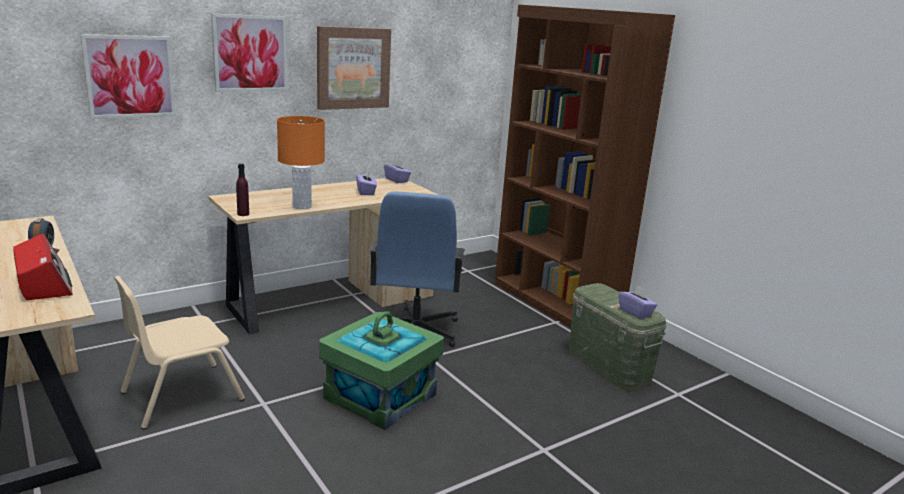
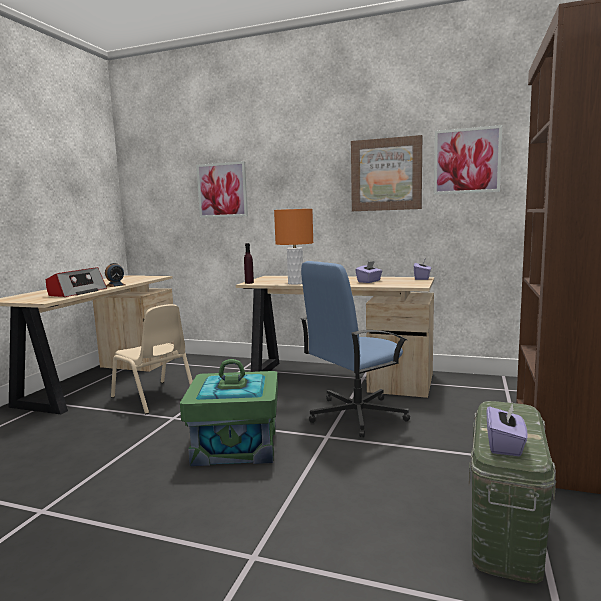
camera: 55 degrees right, 10 degrees down
beige chair [114,276,245,429] -> beige chair turned 150 degrees counterclockwise [111,304,193,414]
picture [211,13,288,92] -> picture moved to [434,125,502,195]

